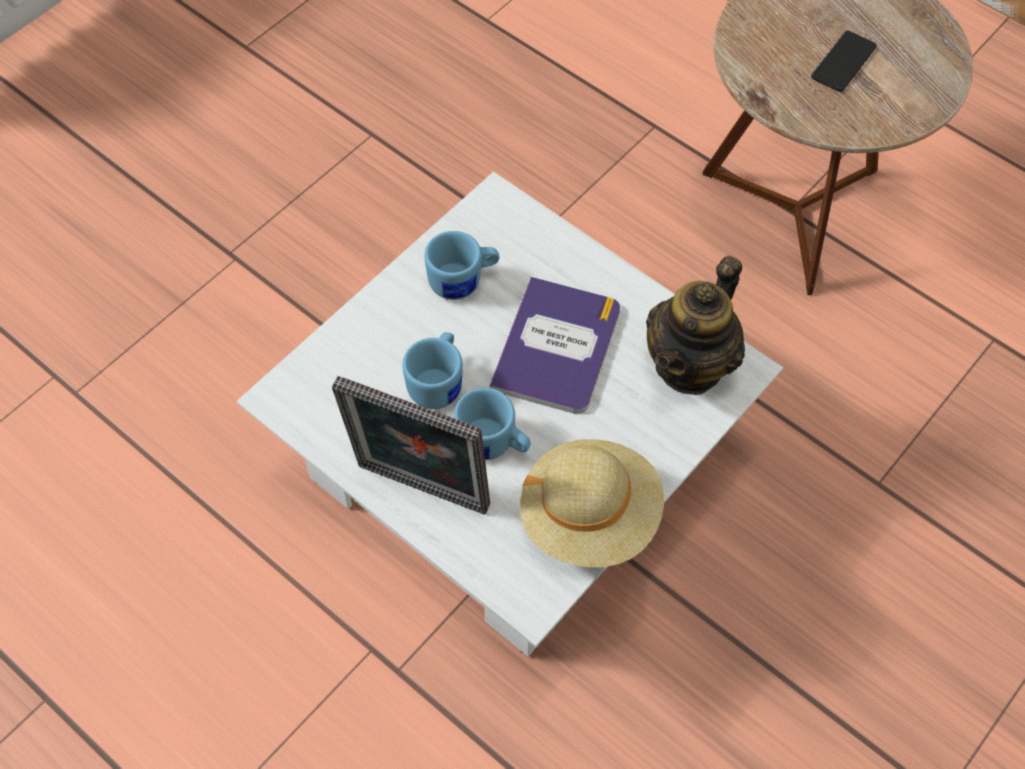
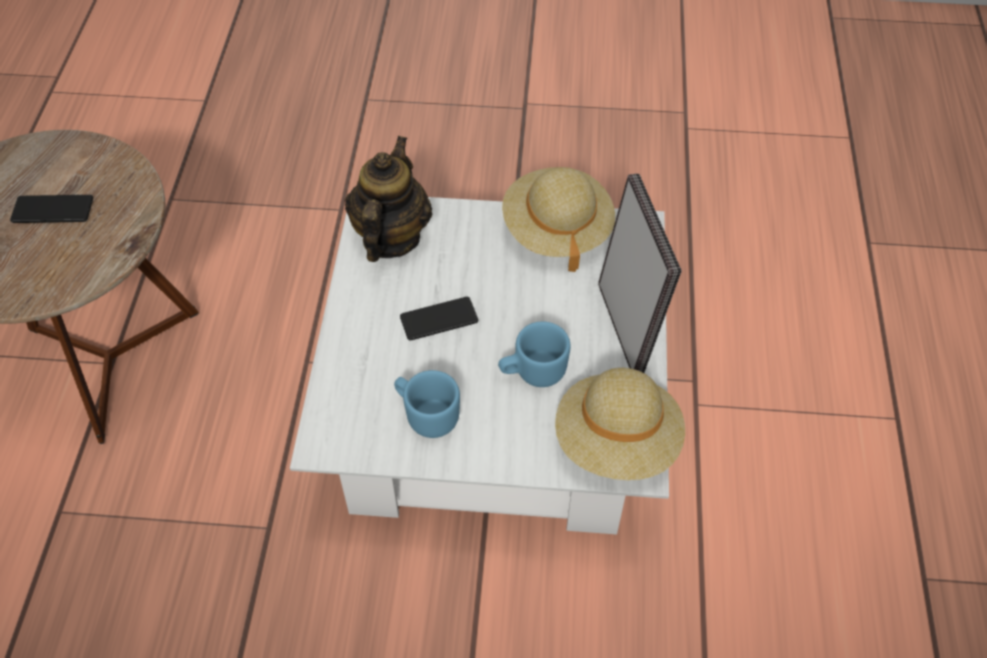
camera: 125 degrees left, 5 degrees down
blue mug [454,388,530,460] -> none
book [489,277,620,414] -> phone [400,297,478,340]
teapot [646,256,745,395] -> teapot turned 75 degrees counterclockwise [345,136,432,262]
none -> beige hat [555,368,685,480]

